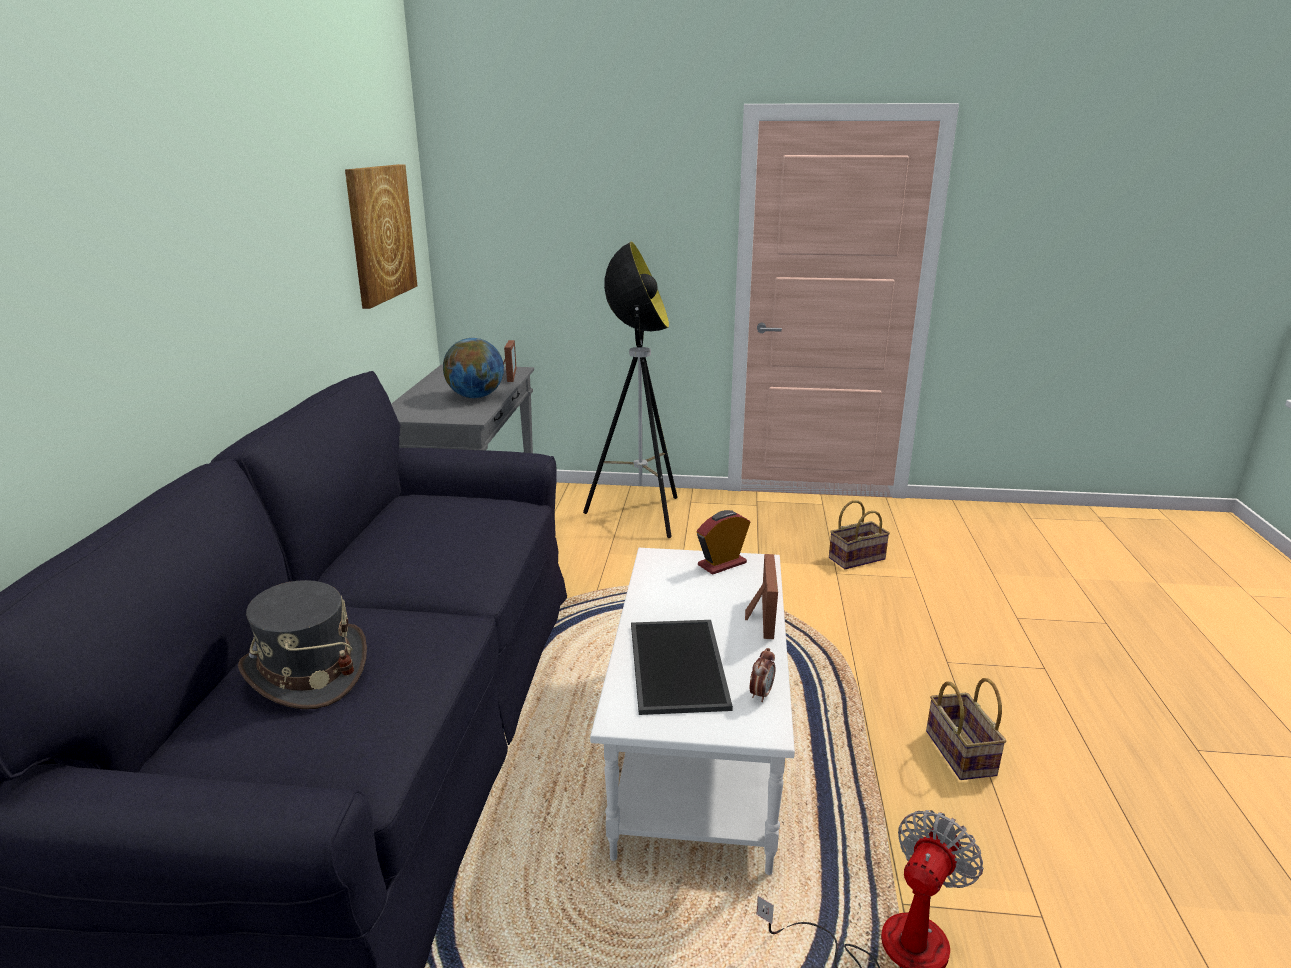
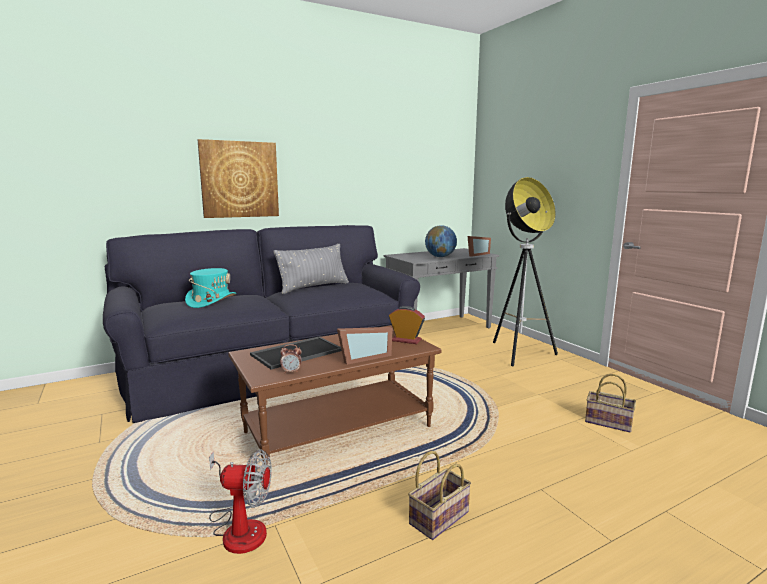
camera: 55 degrees right, 10 degrees down
grey hat [238,580,367,709] -> turquoise hat [185,268,236,308]
picture [345,164,417,309] -> picture moved to [198,139,279,218]
white coffee table [590,548,795,875] -> brown coffee table [228,325,442,465]
none -> grey pillow [274,244,349,294]

